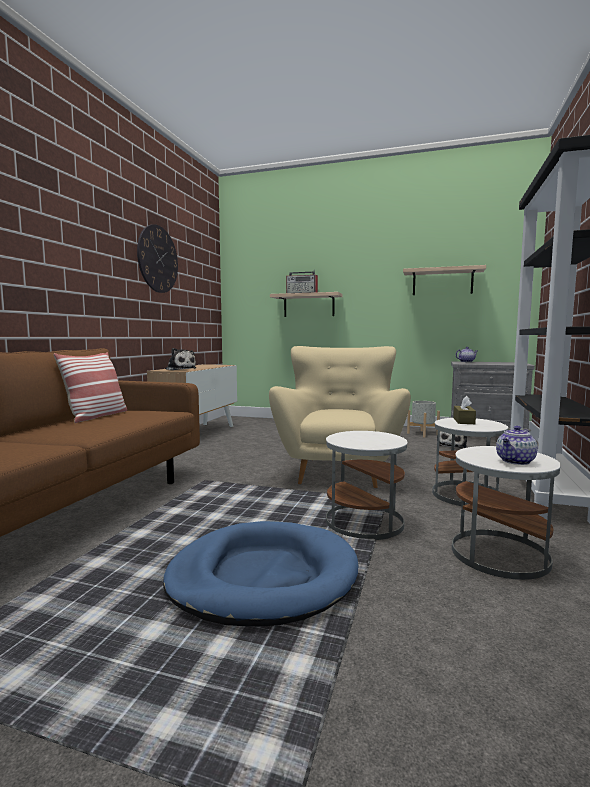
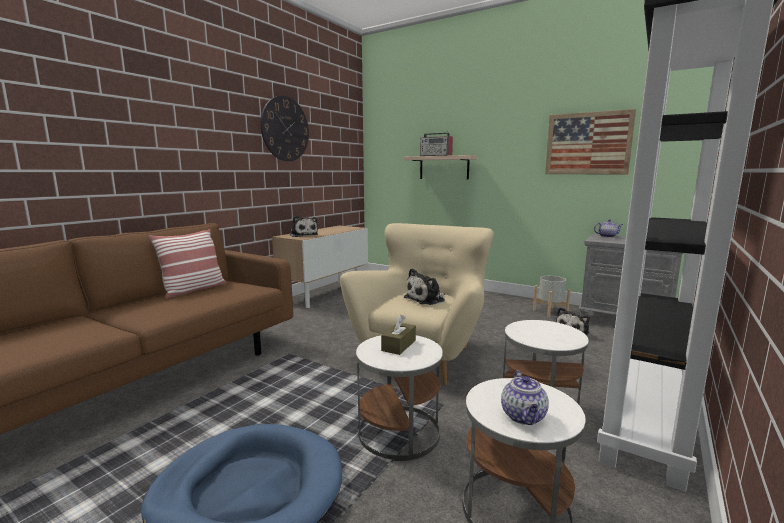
camera: 15 degrees right, 5 degrees up
shelf [403,265,486,295] -> picture [545,109,636,175]
brown tissue box [453,396,476,424] -> brown tissue box moved to [381,315,416,355]
teapot [496,426,538,465] -> teapot turned 60 degrees counterclockwise [501,370,549,425]
none -> plush toy [404,268,445,305]

